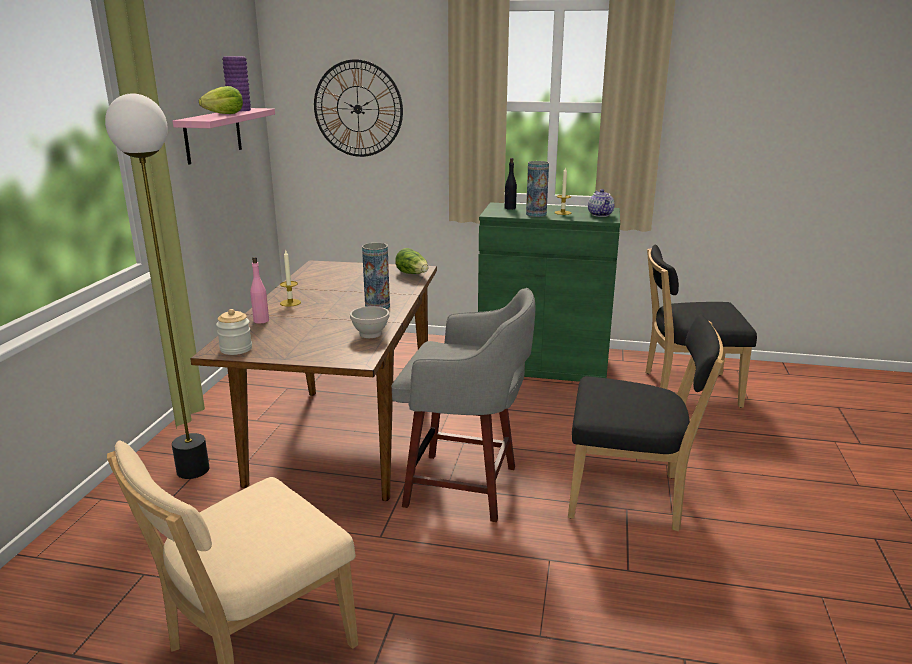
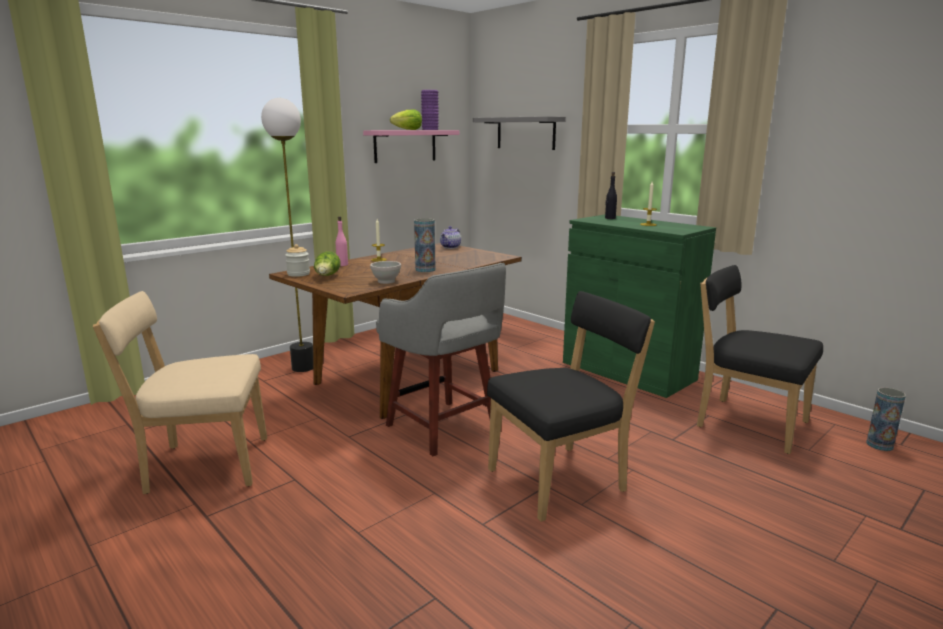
camera: 35 degrees right, 5 degrees down
wall clock [314,59,403,157] -> grey shelf [473,116,566,150]
lettuce [395,248,428,274] -> lettuce moved to [314,251,341,276]
vase [526,161,549,217] -> vase moved to [866,387,906,451]
black chair [568,314,724,531] -> black chair turned 75 degrees counterclockwise [487,291,655,522]
teapot [588,189,614,217] -> teapot moved to [440,226,461,249]

